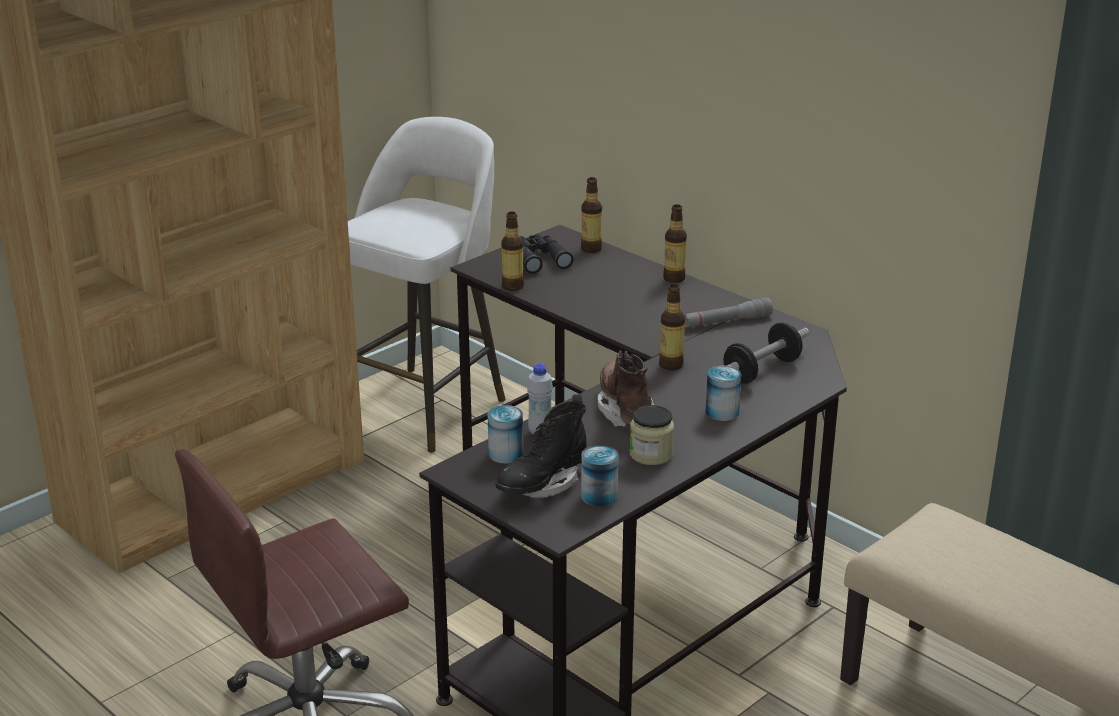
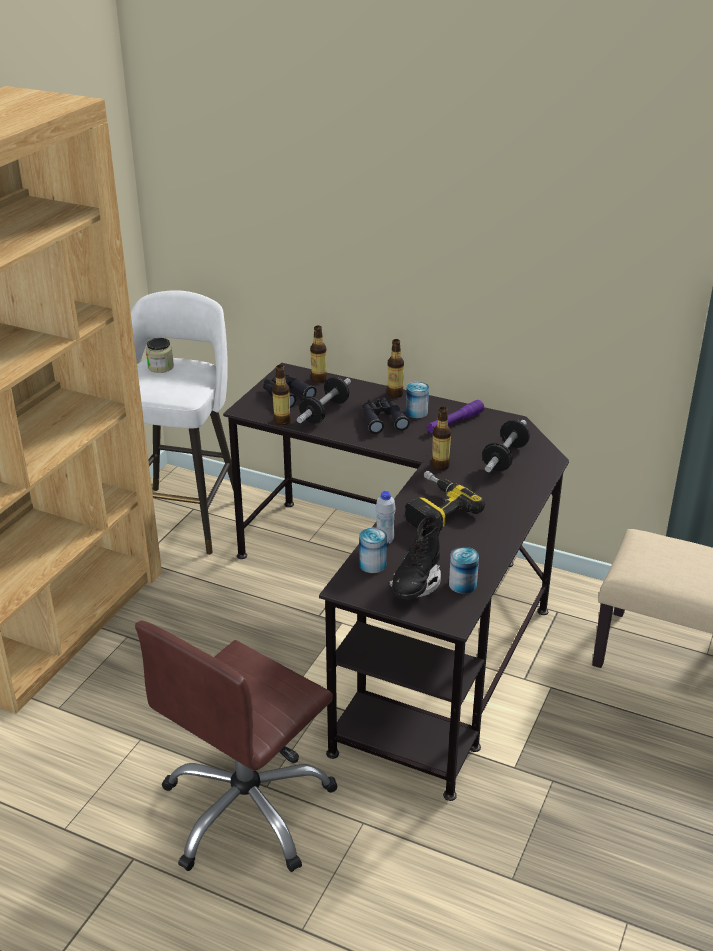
camera: 20 degrees left, 5 degrees up
brown boot [598,350,654,427] -> power drill [405,471,485,531]
jar [630,405,674,465] -> jar moved to [146,338,174,373]
grey flashlight [684,298,773,328] -> purple flashlight [427,400,484,433]
can [706,366,741,421] -> can moved to [406,382,429,418]
none -> dumbbell [297,377,351,423]
none -> black binoculars [363,398,410,434]

